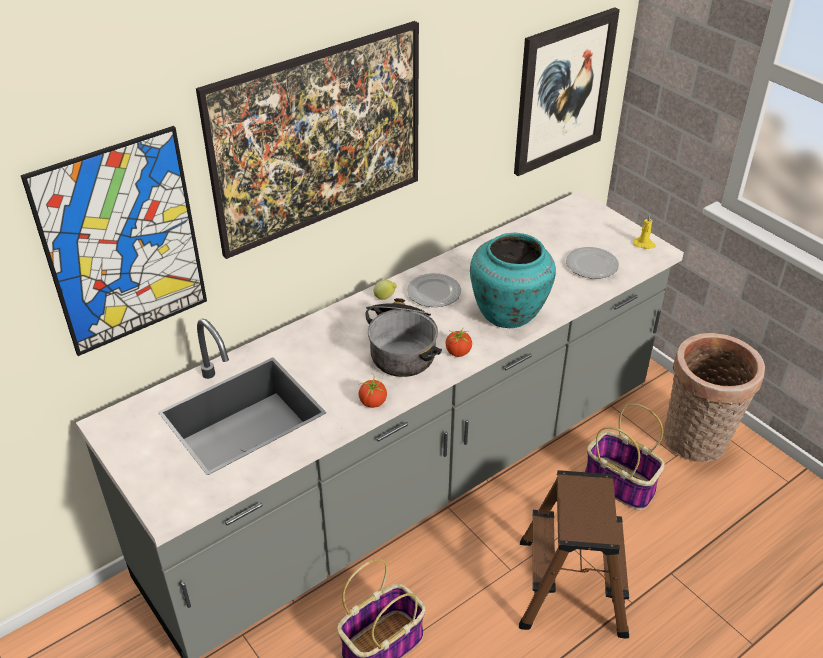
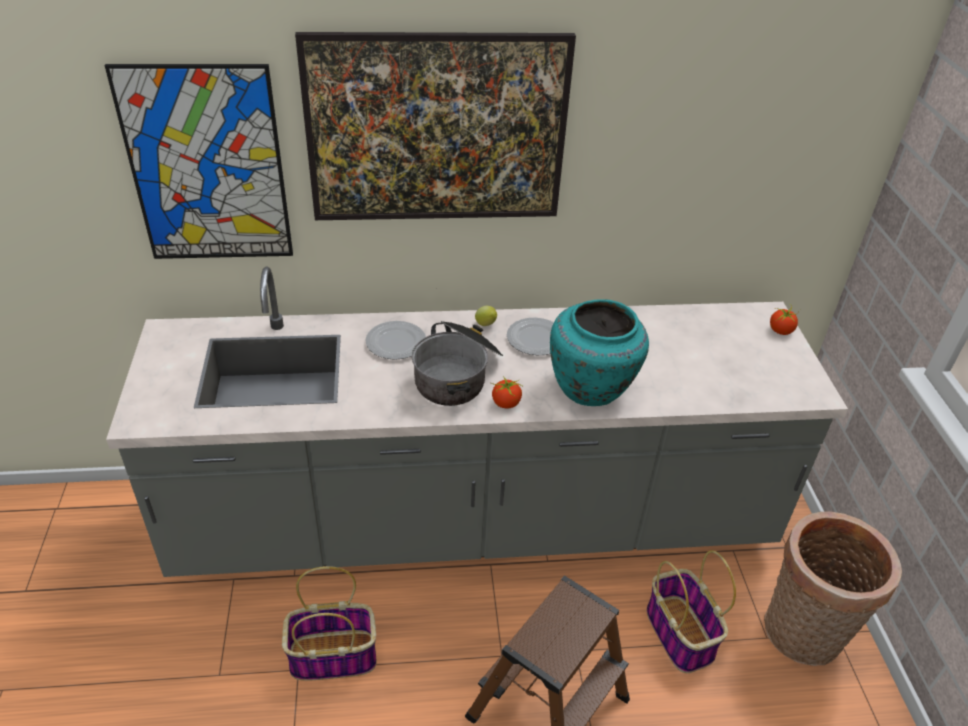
camera: 30 degrees right, 0 degrees up
tomato [358,373,387,408] -> tomato moved to [770,304,801,335]
picture [514,7,620,176] -> none
plate [566,247,619,279] -> plate moved to [366,321,426,360]
yellow candle [633,214,656,249] -> none

